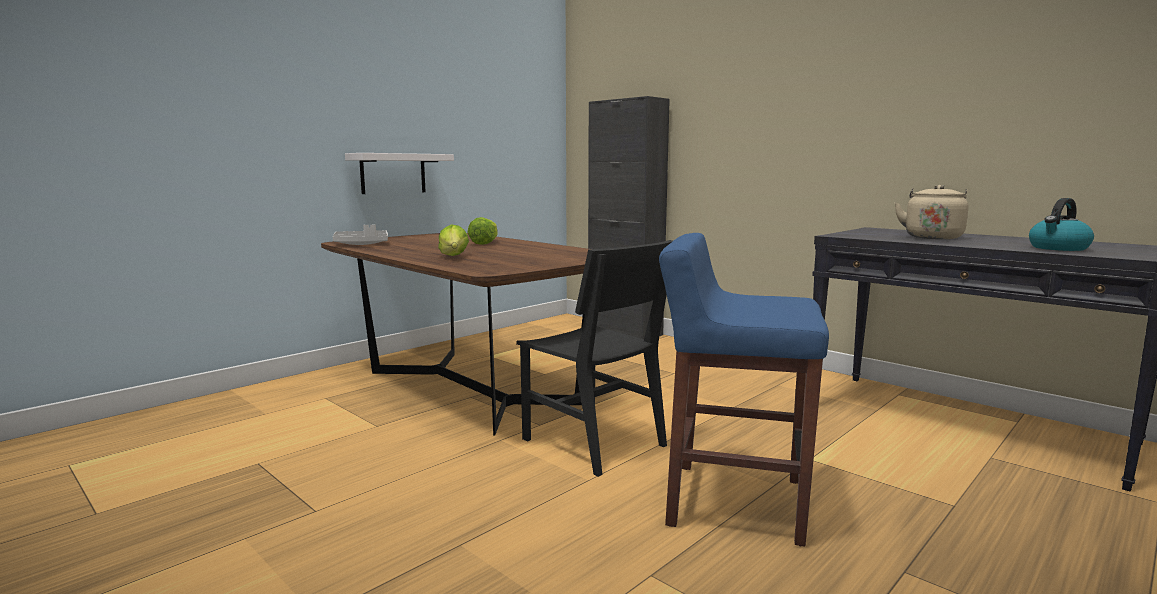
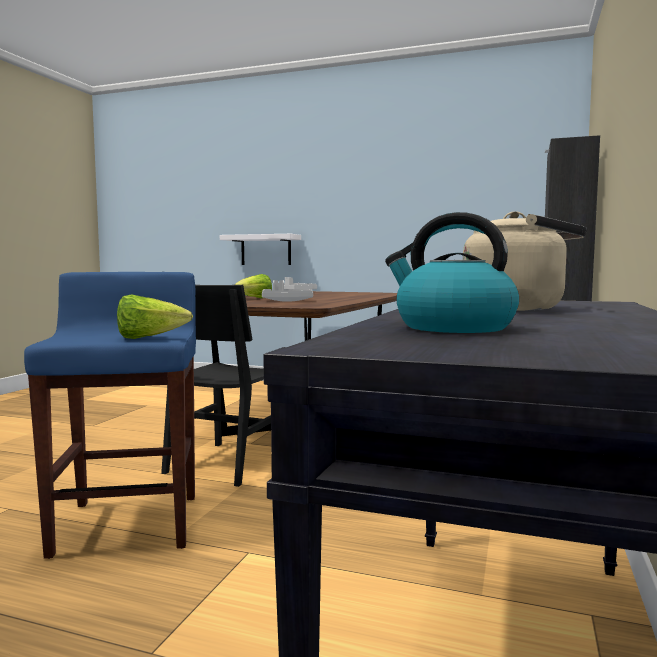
camera: 65 degrees right, 5 degrees down
white shelf [345,153,454,194] -> white shelf moved to [220,234,301,265]
lettuce [468,217,498,245] -> lettuce moved to [117,294,193,339]
none -> grey tray [262,280,313,302]

